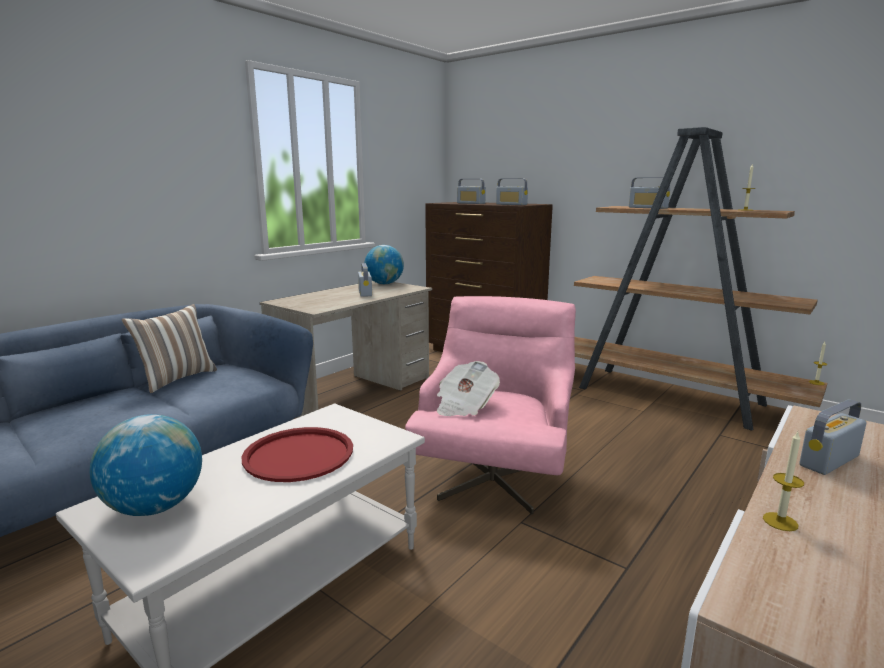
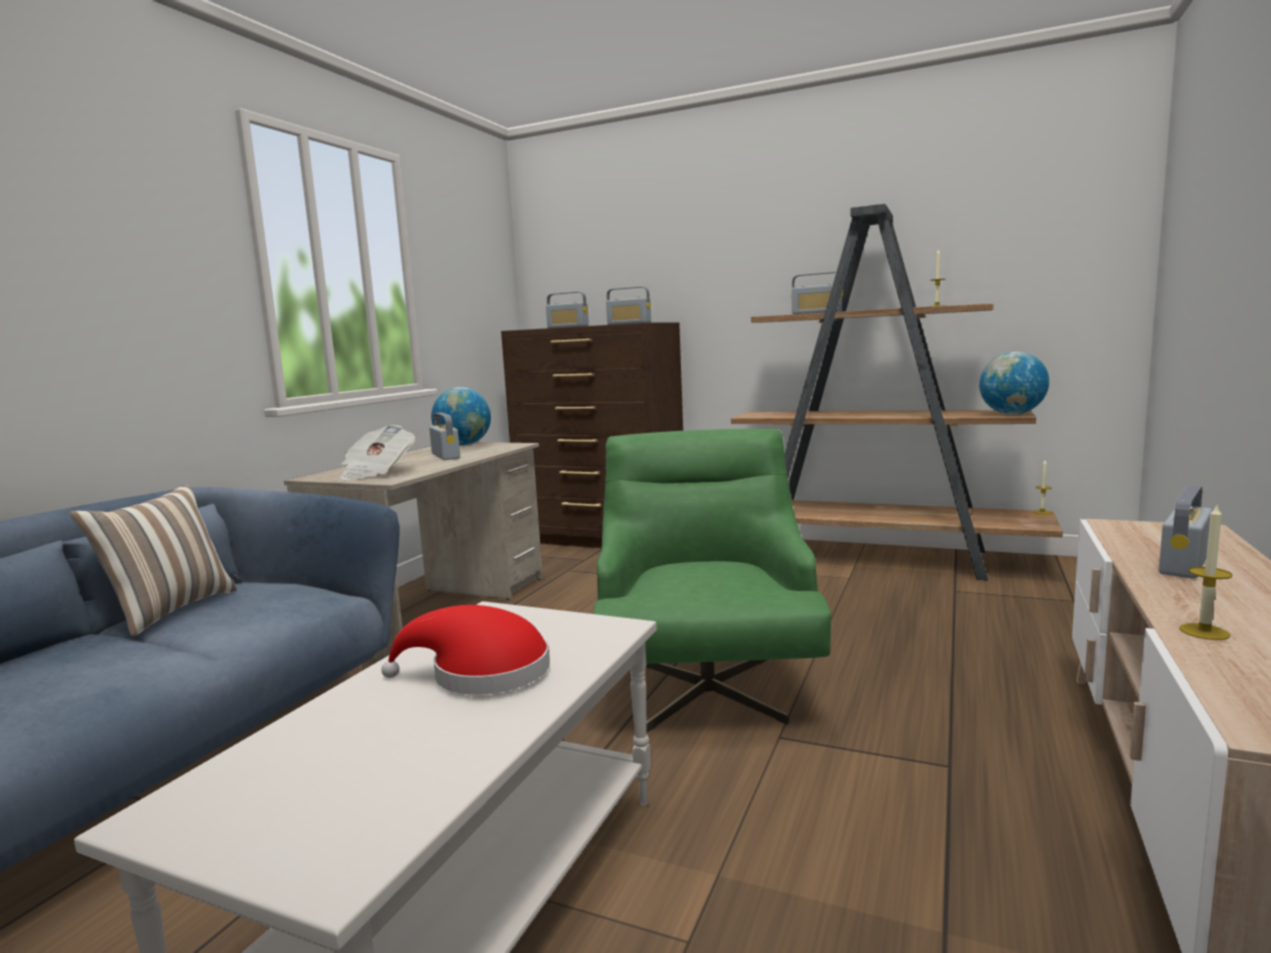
camera: 15 degrees left, 5 degrees down
globe [90,414,202,516] -> globe moved to [979,352,1049,415]
red tray [242,427,353,482] -> red hat [381,605,550,695]
pink armchair [405,296,576,514] -> green armchair [593,429,831,732]
newspaper [437,361,500,416] -> newspaper moved to [340,425,415,480]

